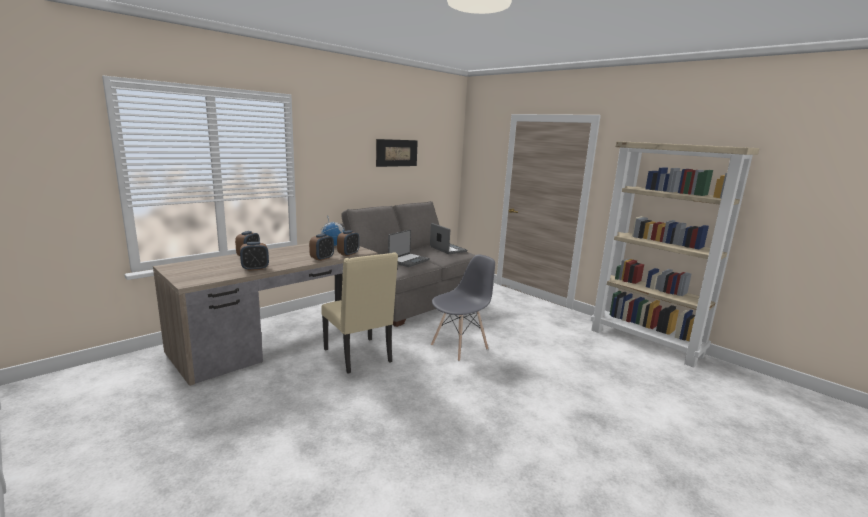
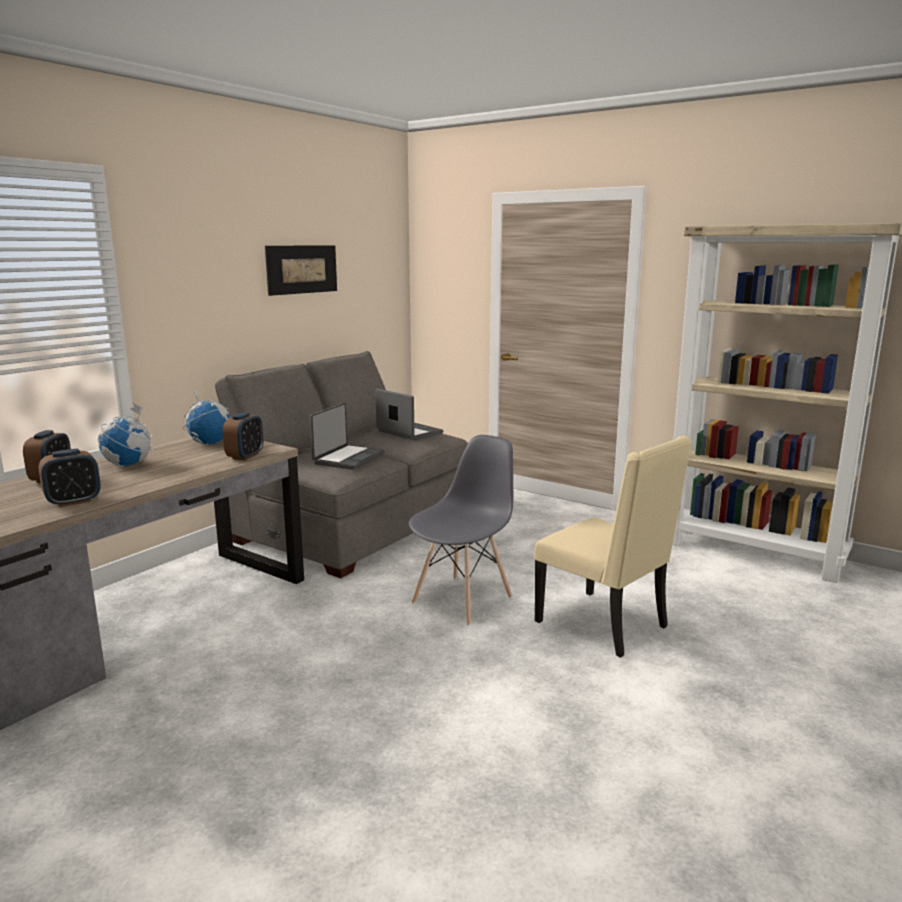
camera: 10 degrees left, 0 degrees up
alarm clock [309,234,334,261] -> none
beige chair [321,252,398,374] -> beige chair moved to [534,436,692,658]
none -> globe [98,403,154,467]

